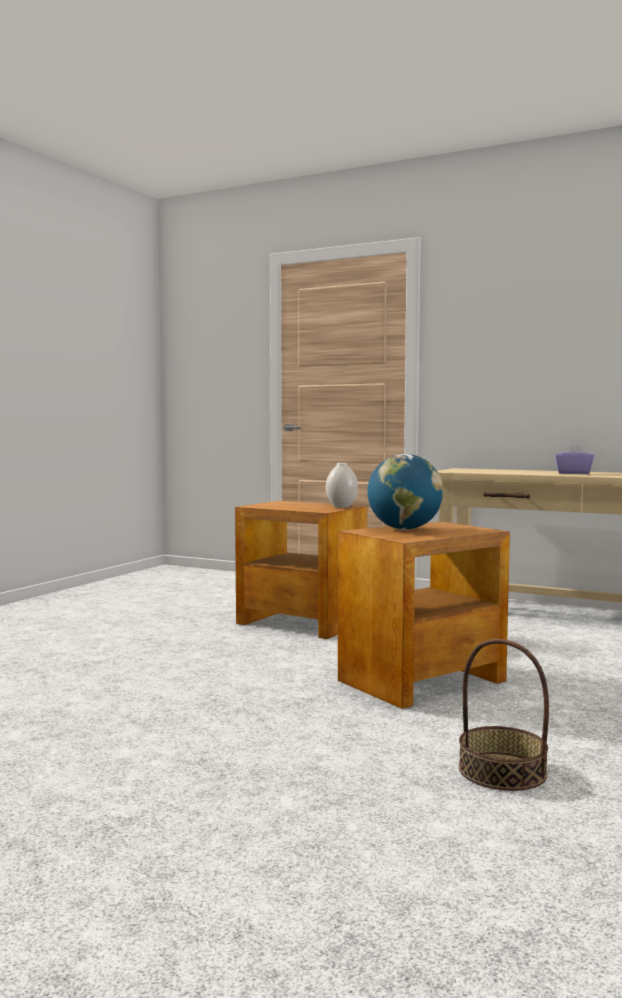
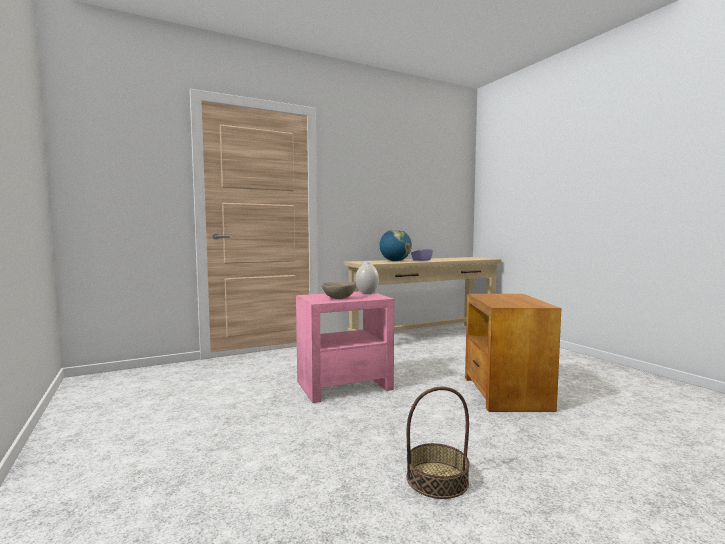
camera: 55 degrees left, 0 degrees up
brown side table [235,501,367,639] -> pink side table [296,292,394,403]
globe [367,454,443,530] -> globe moved to [379,229,412,261]
basket [459,639,549,791] -> basket moved to [406,387,470,499]
none -> beige bowl [322,282,356,299]

